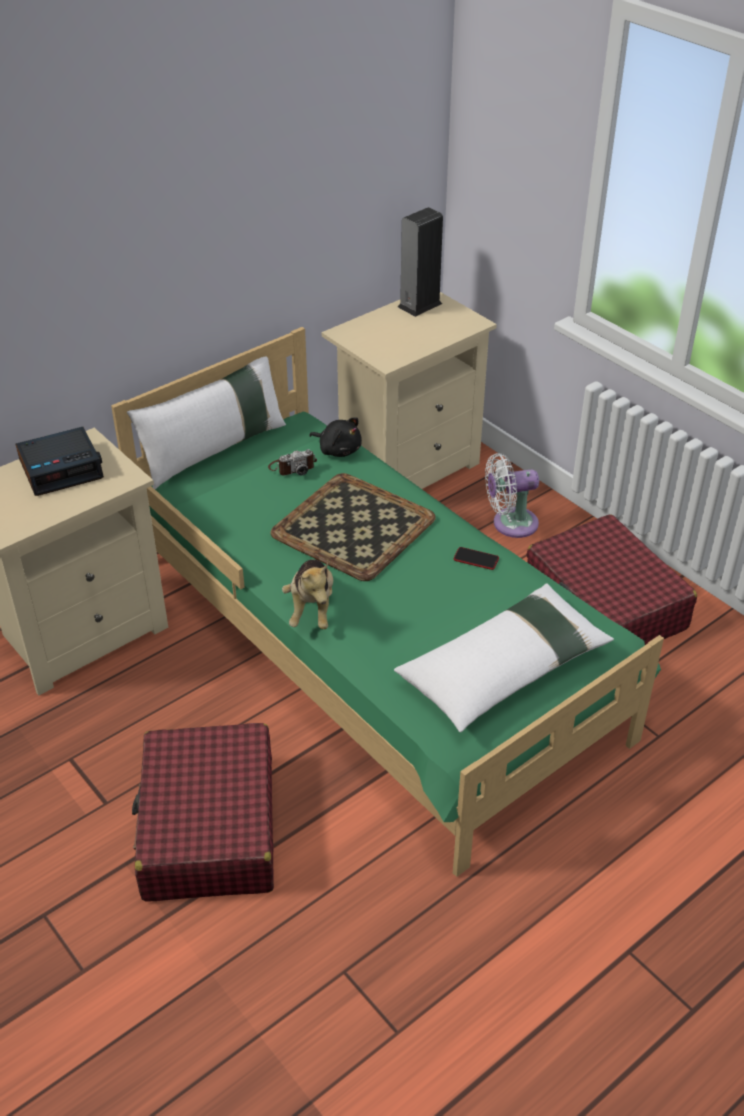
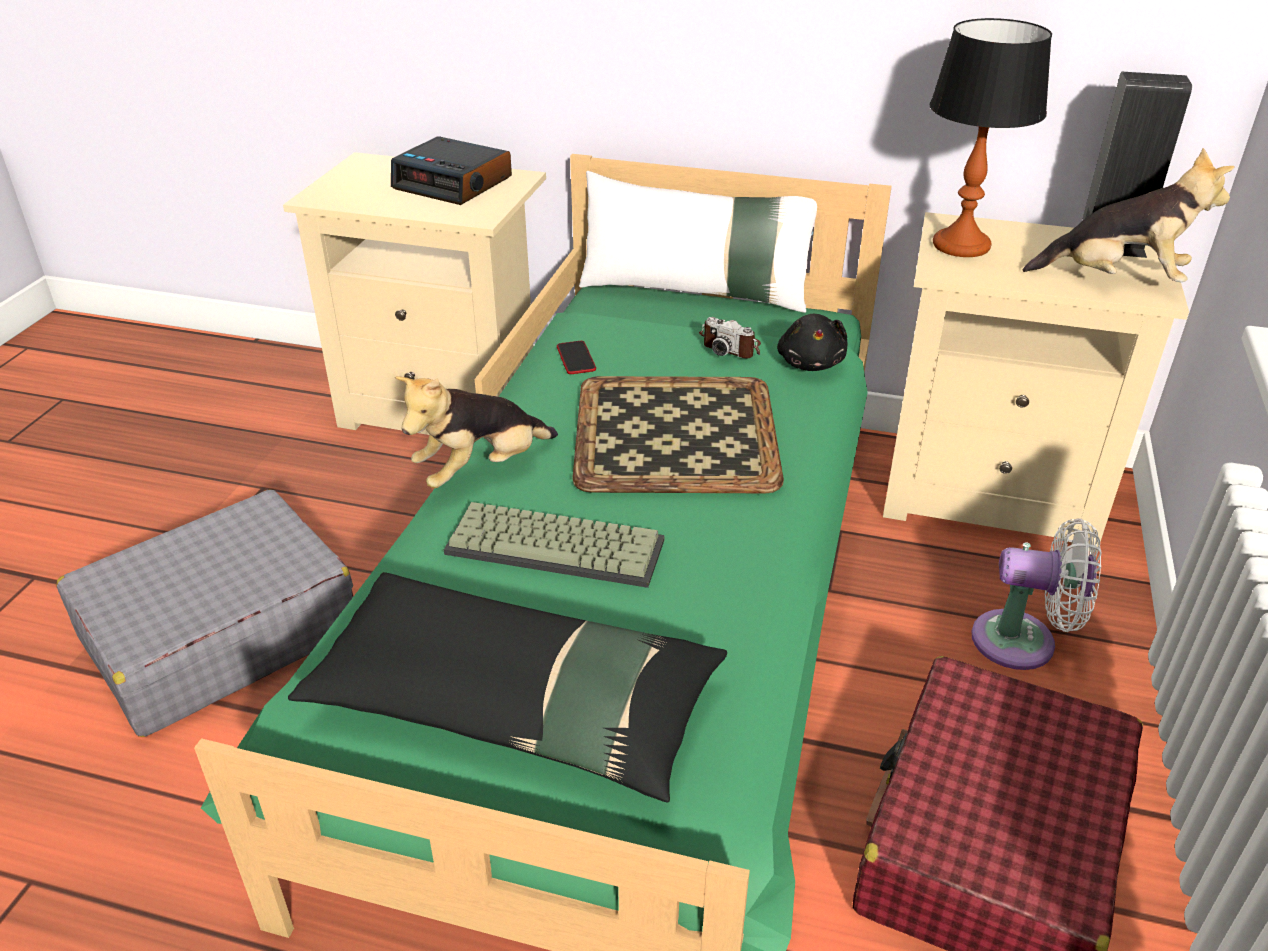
camera: 55 degrees right, 5 degrees down
red suitcase [132,723,274,902] -> grey suitcase [56,490,353,737]
white pillow [394,583,614,732] -> black pillow [288,572,727,803]
phone [454,547,499,570] -> phone moved to [557,341,596,374]
white fan [485,453,539,538] -> white fan turned 150 degrees clockwise [972,518,1101,670]
none -> keyboard [444,502,665,588]
none -> table lamp [930,18,1052,257]
none -> plush toy [1023,148,1235,282]

